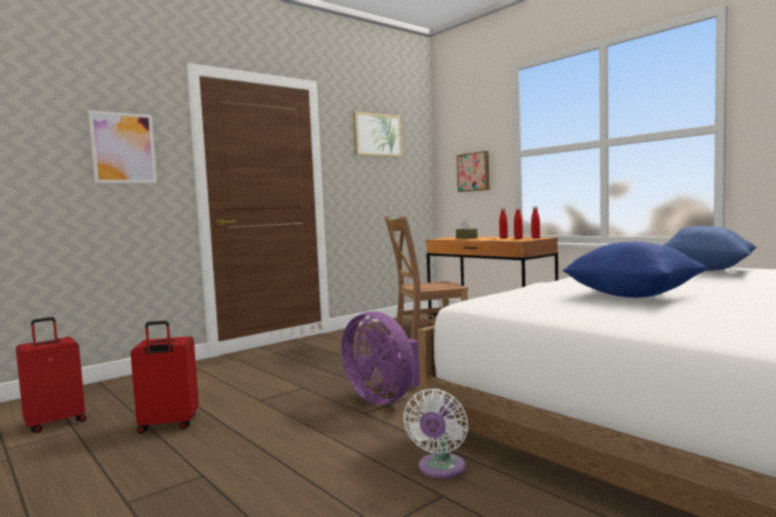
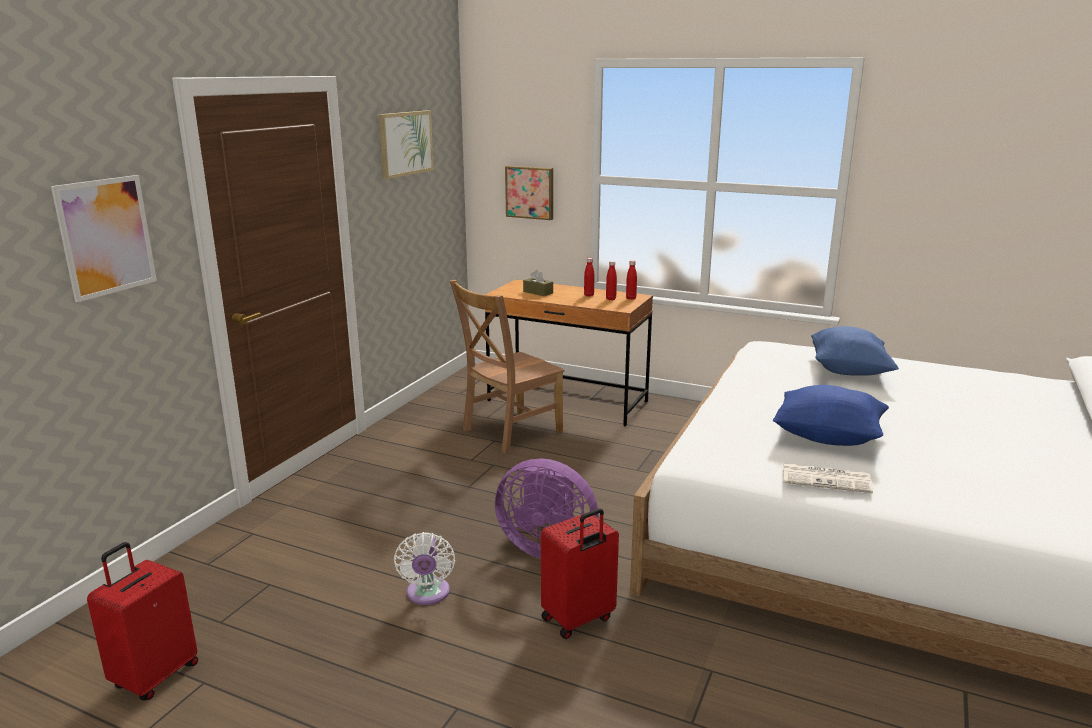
camera: 25 degrees left, 15 degrees up
red suitcase [130,321,199,434] -> red suitcase moved to [541,509,619,639]
white fan [403,389,468,478] -> white fan moved to [394,532,455,605]
none -> newspaper [783,464,873,493]

